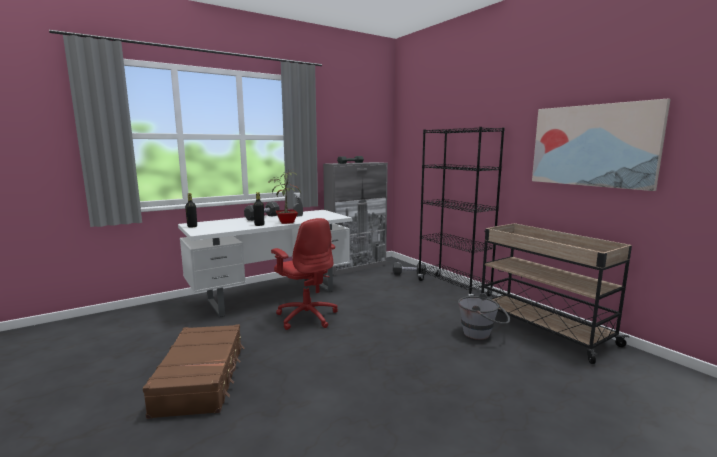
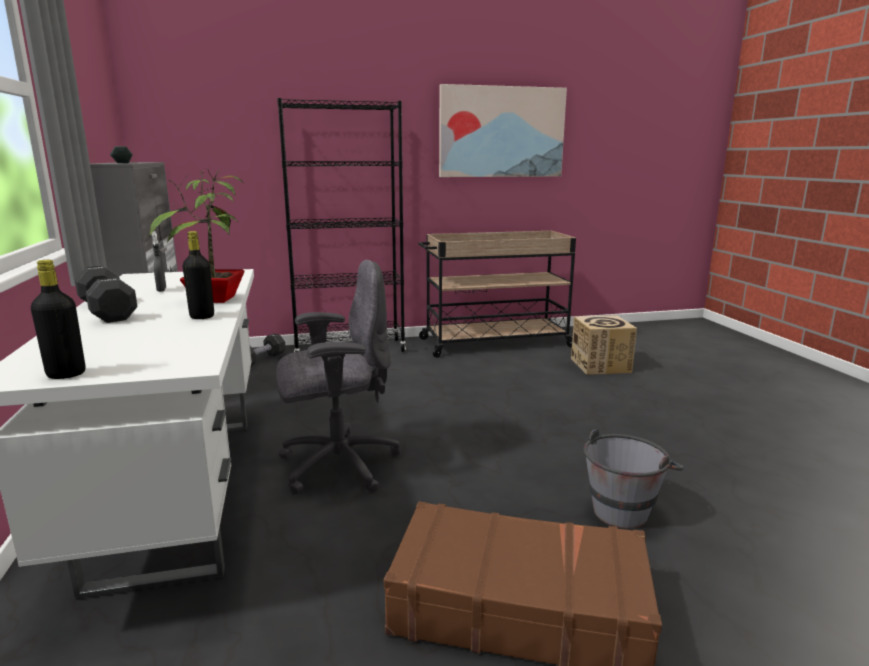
camera: 70 degrees left, 5 degrees up
red office chair [271,218,338,330] -> grey office chair [276,260,400,495]
grey bucket [458,293,510,340] -> grey bucket moved to [584,429,684,528]
none -> cardboard box [571,315,637,375]

